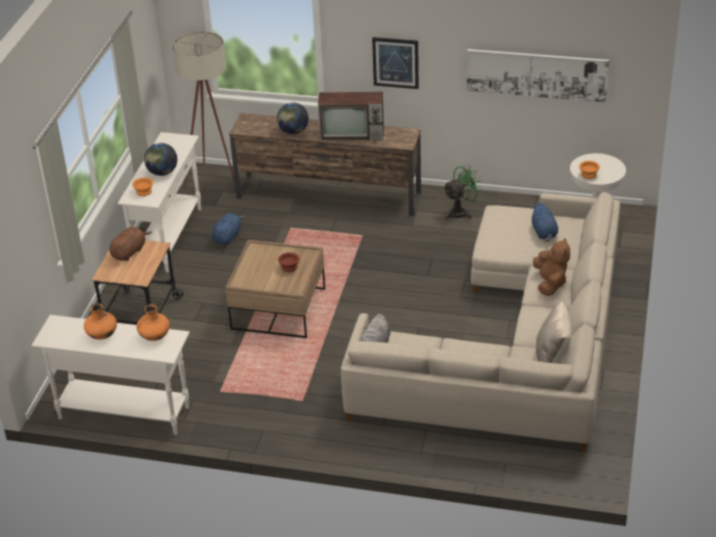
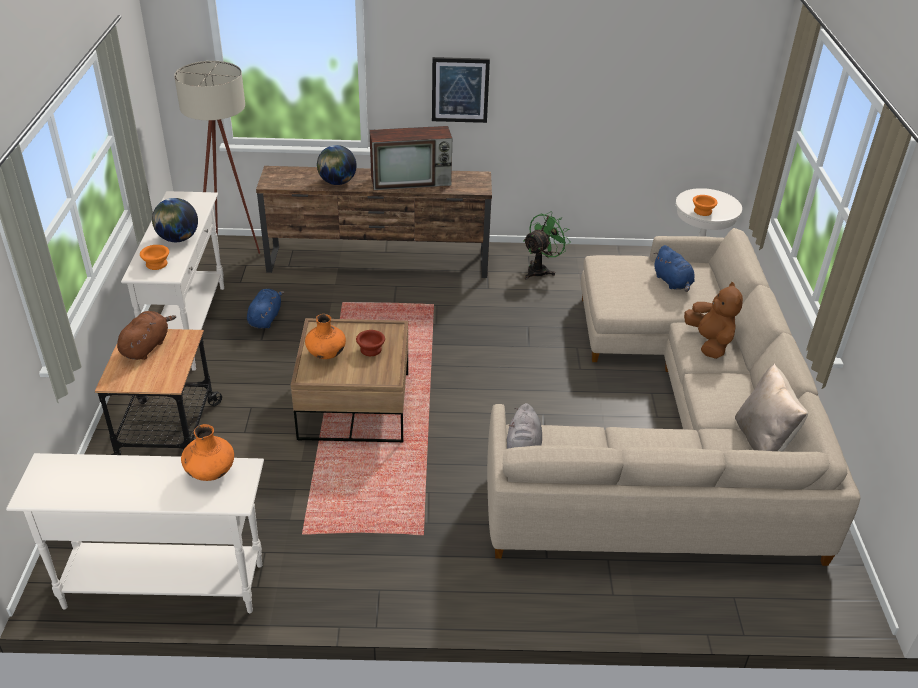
camera: 15 degrees left, 0 degrees up
orange vase [84,303,117,340] -> orange vase moved to [305,314,346,359]
picture [467,49,609,102] -> none

